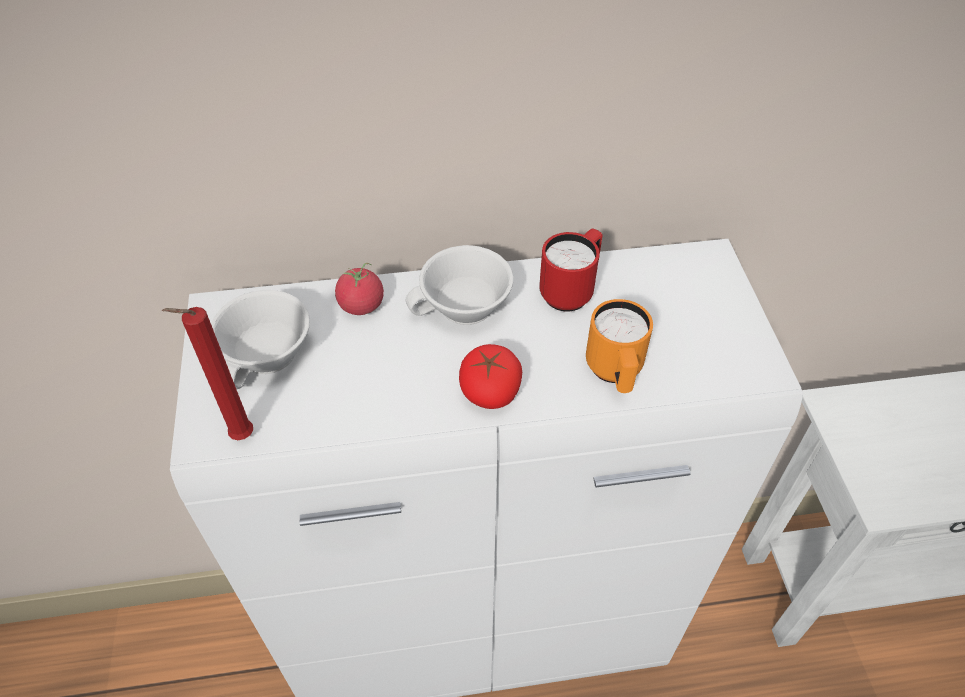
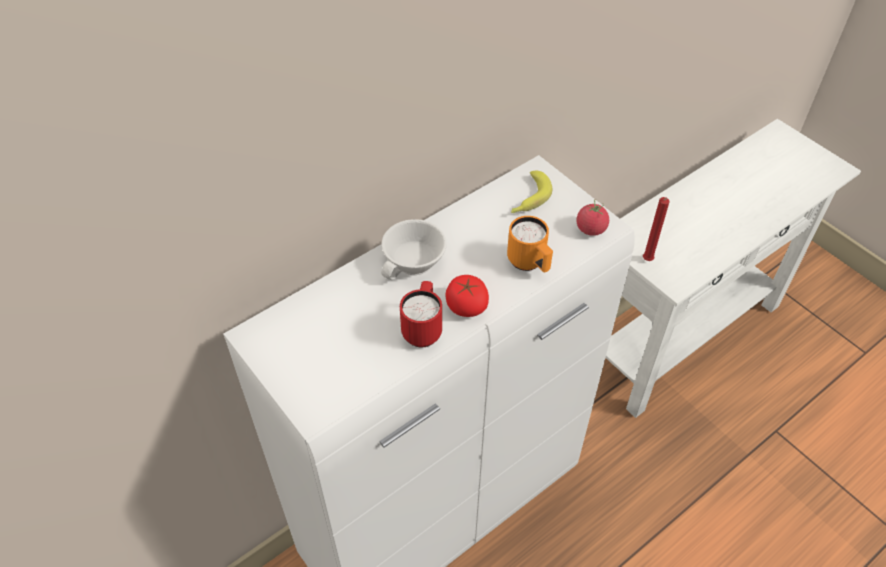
camera: 30 degrees left, 0 degrees up
red candle [162,307,253,440] -> red candle moved to [643,197,670,261]
white cup [211,290,310,389] -> none
tomato [335,263,384,315] -> tomato moved to [577,199,609,236]
red mug [539,229,603,311] -> red mug moved to [400,281,442,348]
none -> banana [511,171,552,213]

